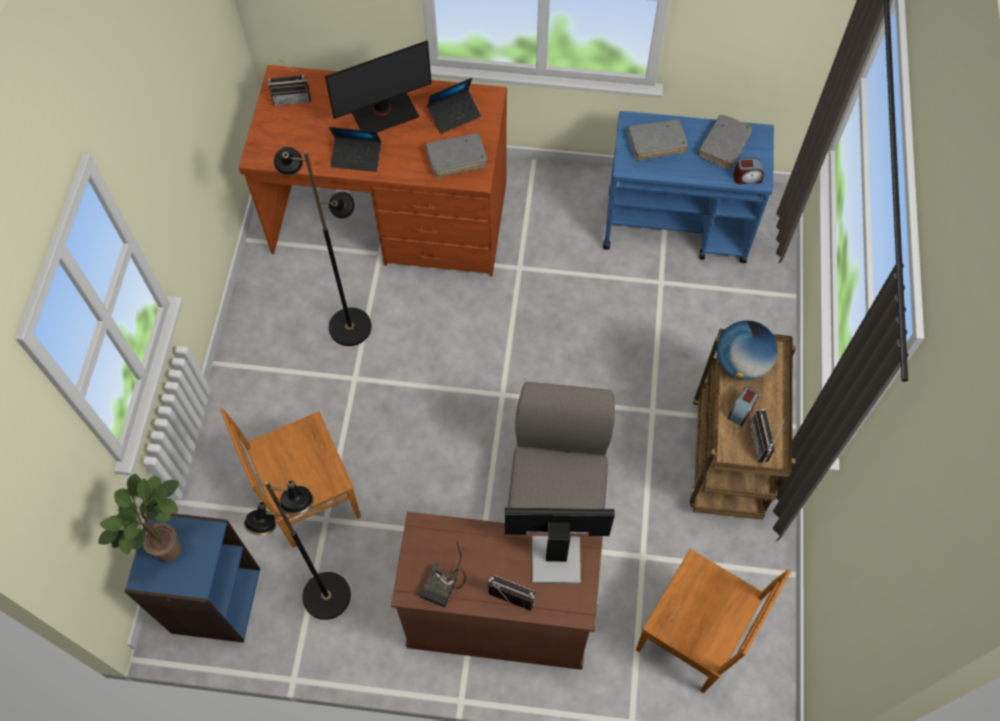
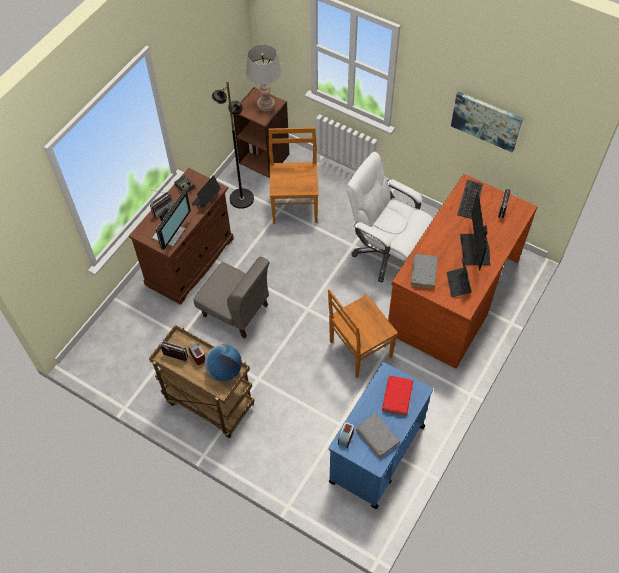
camera: 115 degrees right, 5 degrees down
potted plant [98,474,181,562] -> grey table lamp [246,44,282,112]
blue bookcase [124,513,260,643] -> brown bookcase [233,87,290,178]
black floor lamp [274,147,372,346] -> white office chair [347,152,433,282]
laptop [329,127,381,172] -> laptop moved to [191,175,221,208]
grey book [628,119,688,161] -> red book [382,376,413,416]
brown chair [636,549,791,693] -> brown chair moved to [328,289,398,378]
none -> picture [451,92,523,153]
none -> keyboard [457,180,483,219]

